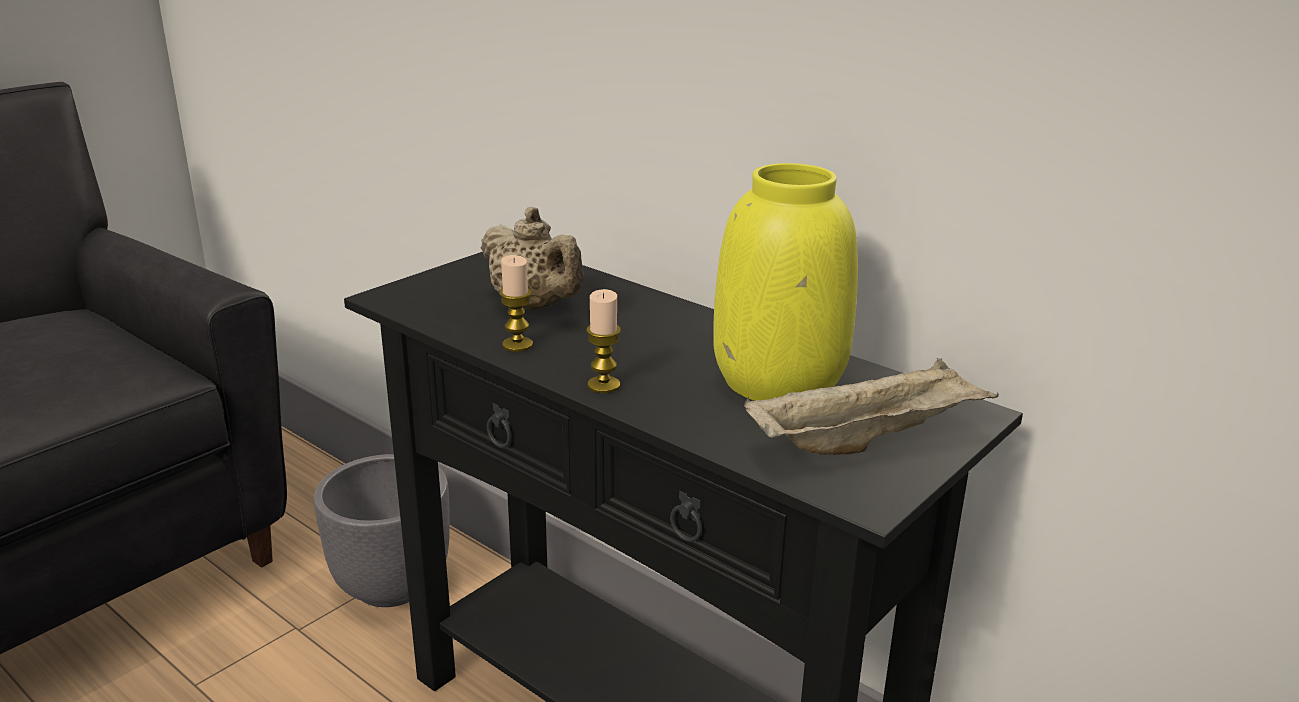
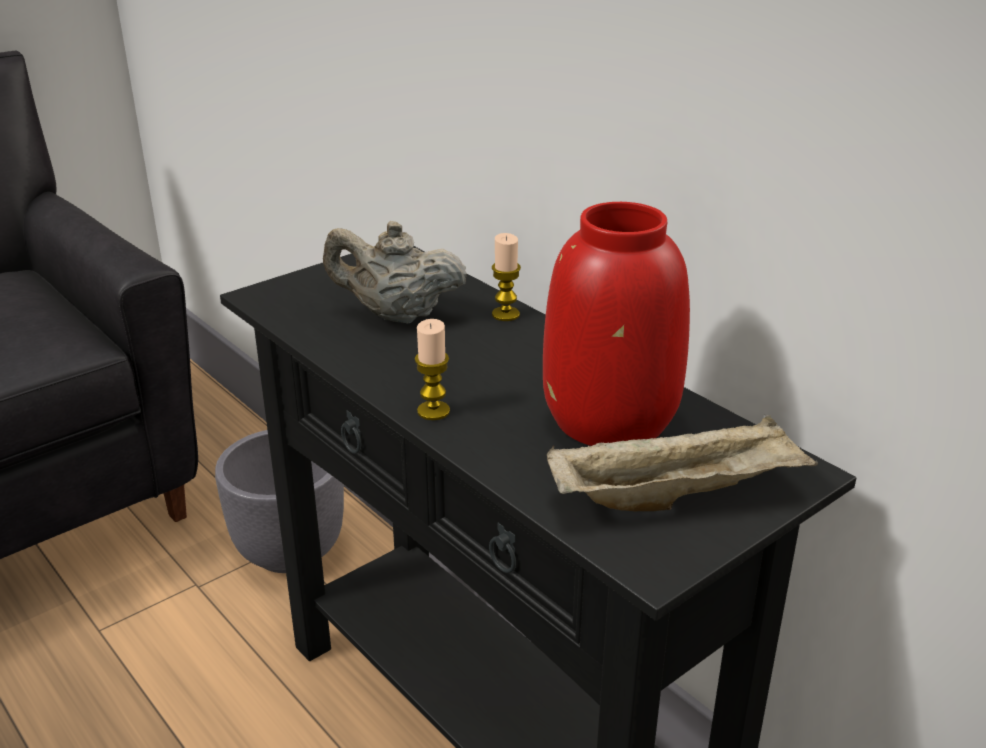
camera: 10 degrees right, 5 degrees up
beige teapot [481,207,583,310] -> beige teapot turned 135 degrees clockwise [323,221,467,323]
candle [499,255,533,352] -> candle moved to [492,233,521,321]
yellow vase [713,163,858,401] -> red vase [543,202,690,446]

